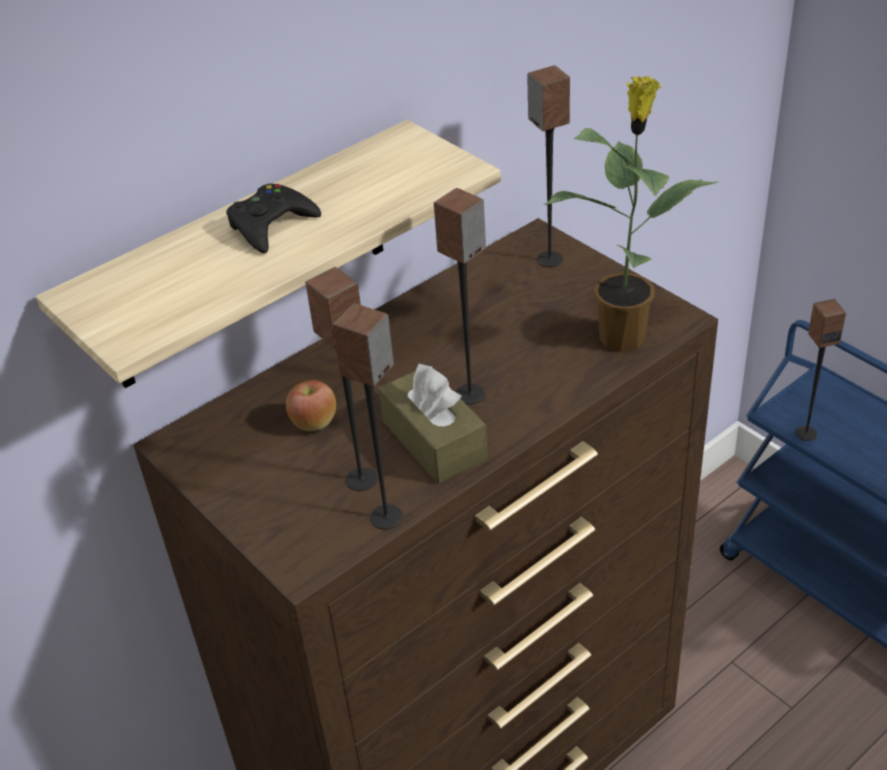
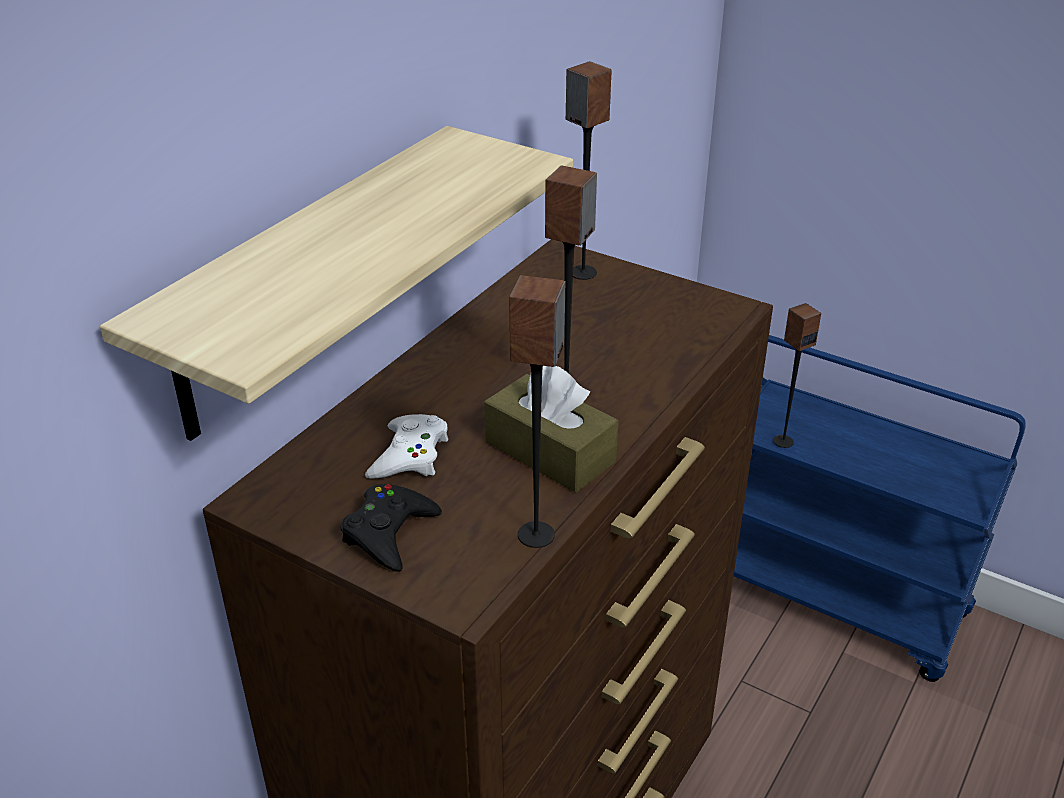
camera: 20 degrees left, 5 degrees down
black game controller [226,184,321,253] -> black game controller moved to [340,484,442,572]
apple [286,380,336,431] -> white game controller [365,414,448,479]
speaker [305,267,377,491] -> none
potted plant [543,76,718,352] -> none

